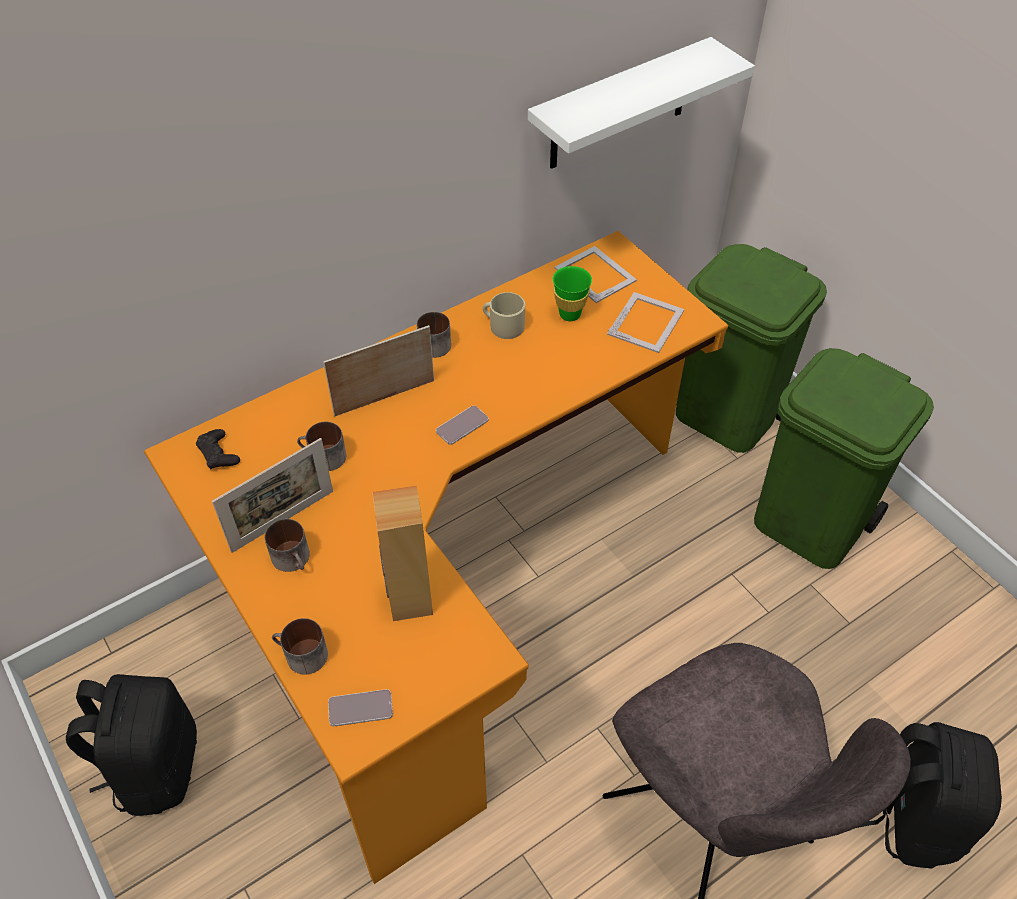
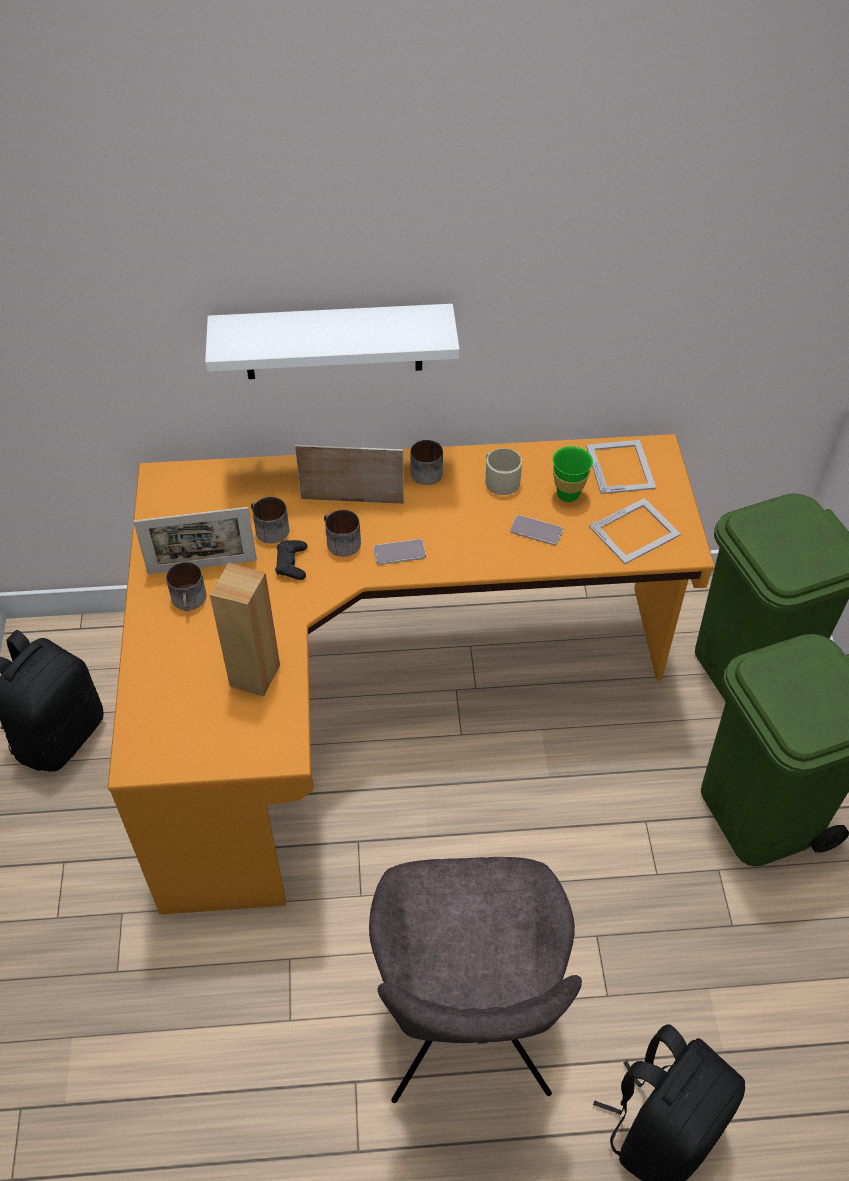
camera: 30 degrees right, 0 degrees up
black game controller [196,429,240,470] -> black game controller moved to [275,540,307,580]
mug [272,618,328,675] -> mug moved to [324,510,361,557]
phone [328,689,393,726] -> phone moved to [510,515,563,545]
white shelf [528,37,755,169] -> white shelf moved to [205,304,459,379]

